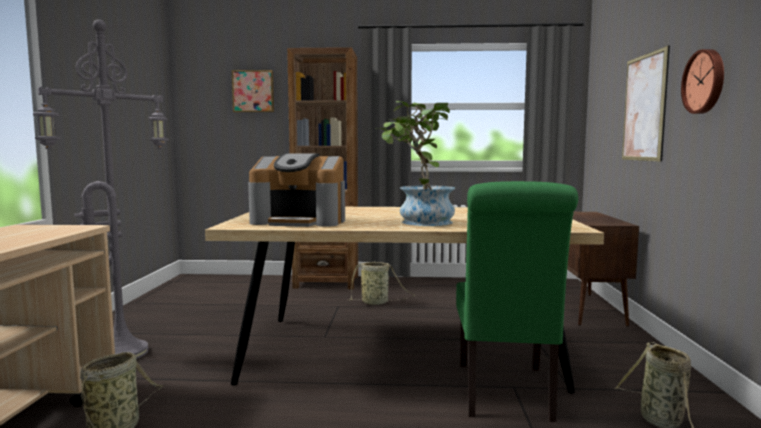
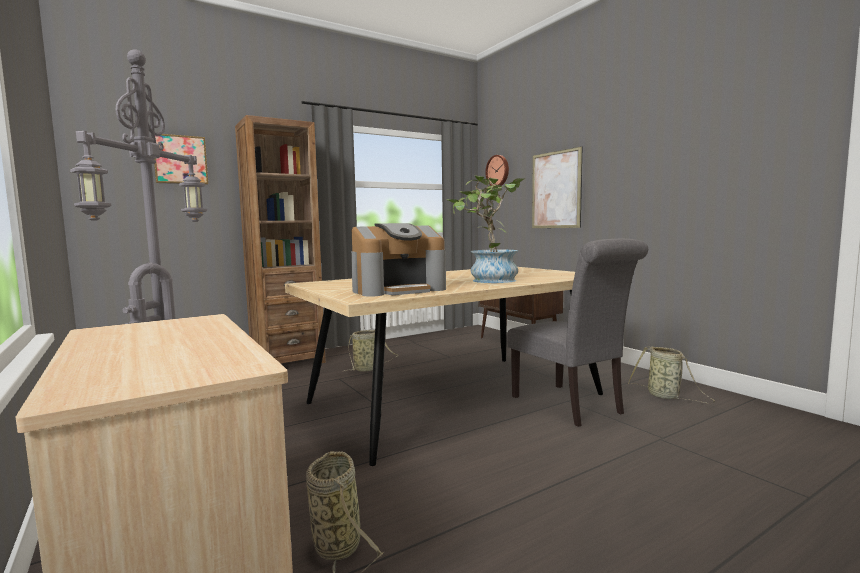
camera: 35 degrees left, 0 degrees up
green chair [456,181,578,422] -> grey chair [507,239,648,427]
wall clock [681,49,724,114] -> wall clock moved to [485,155,509,187]

